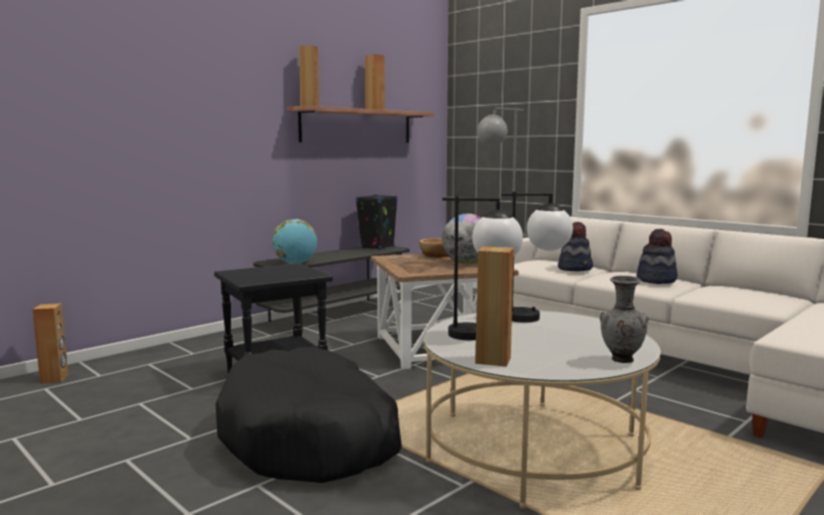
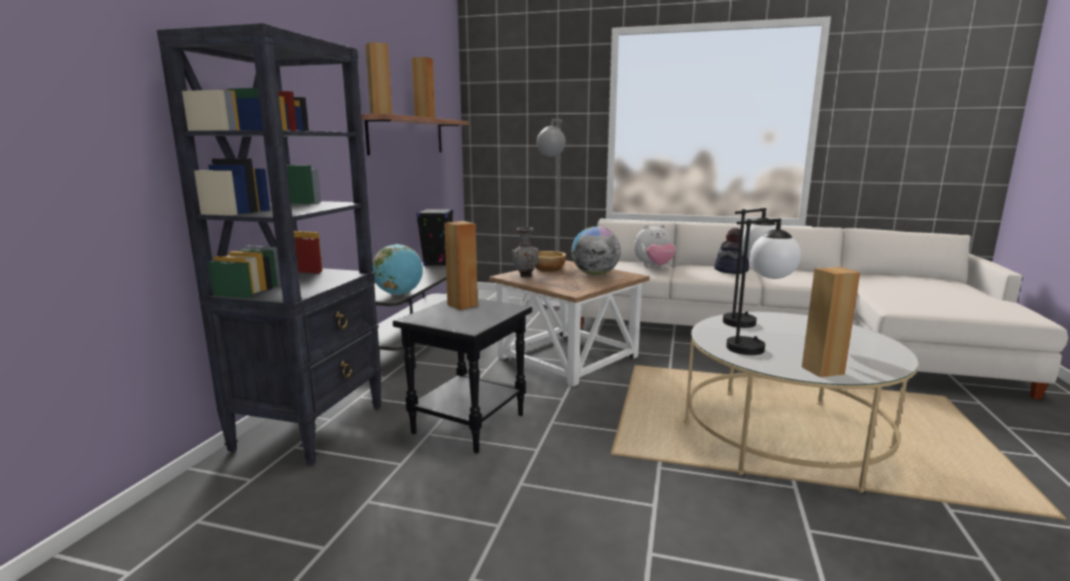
camera: 30 degrees left, 5 degrees up
brown speaker [32,303,68,384] -> brown speaker moved to [444,221,478,310]
black dog bed [216,347,402,483] -> none
hat [558,222,593,271] -> plush toy [634,225,676,266]
grey vase [600,276,648,363] -> grey vase moved to [512,227,538,277]
none -> black bookcase [157,23,382,466]

